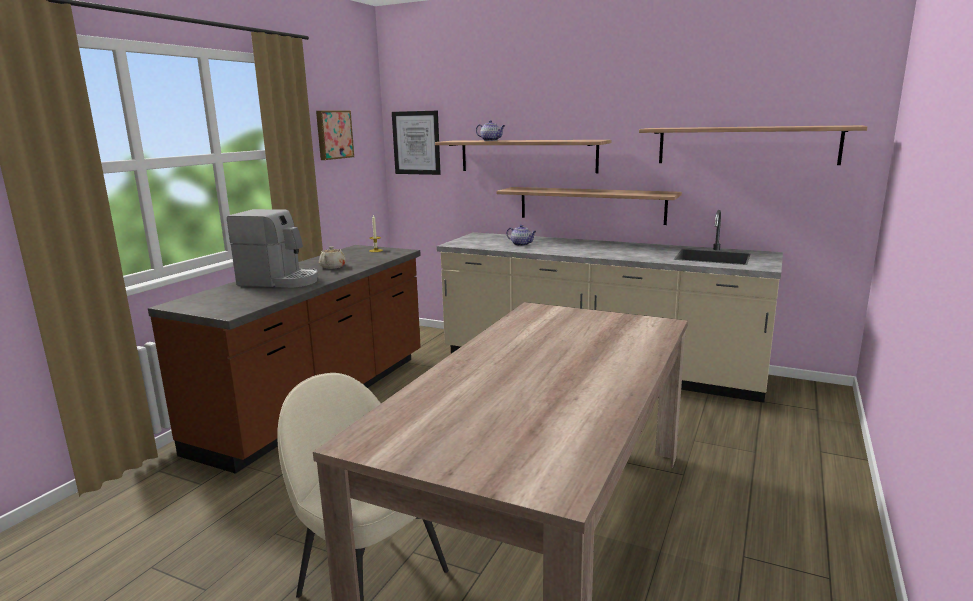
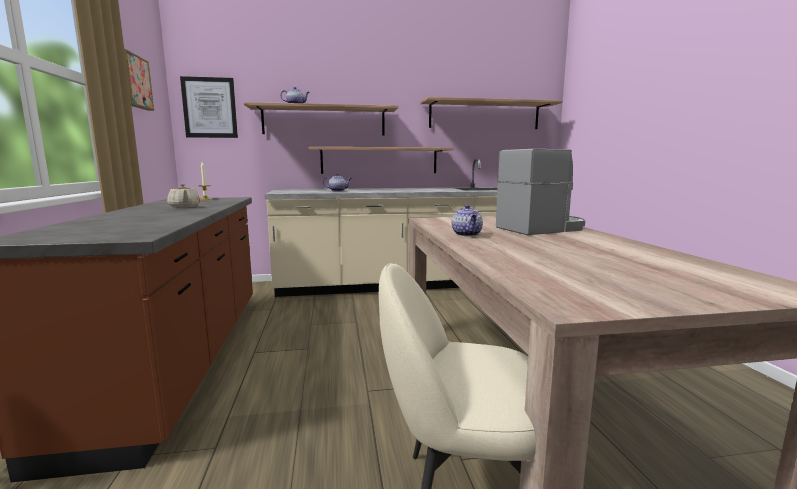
camera: 35 degrees left, 5 degrees down
coffee machine [227,209,318,288] -> coffee machine moved to [496,149,586,235]
none -> teapot [452,205,483,236]

